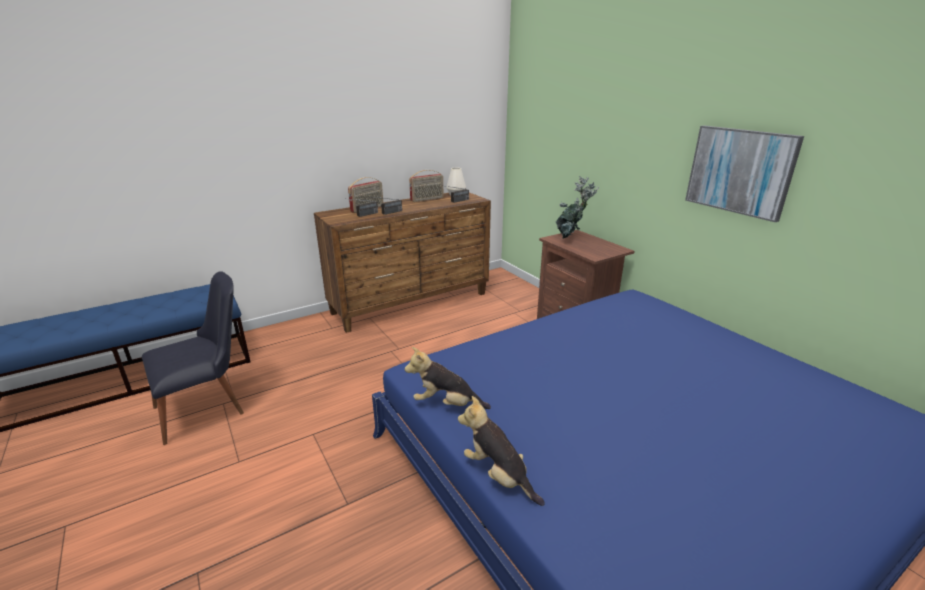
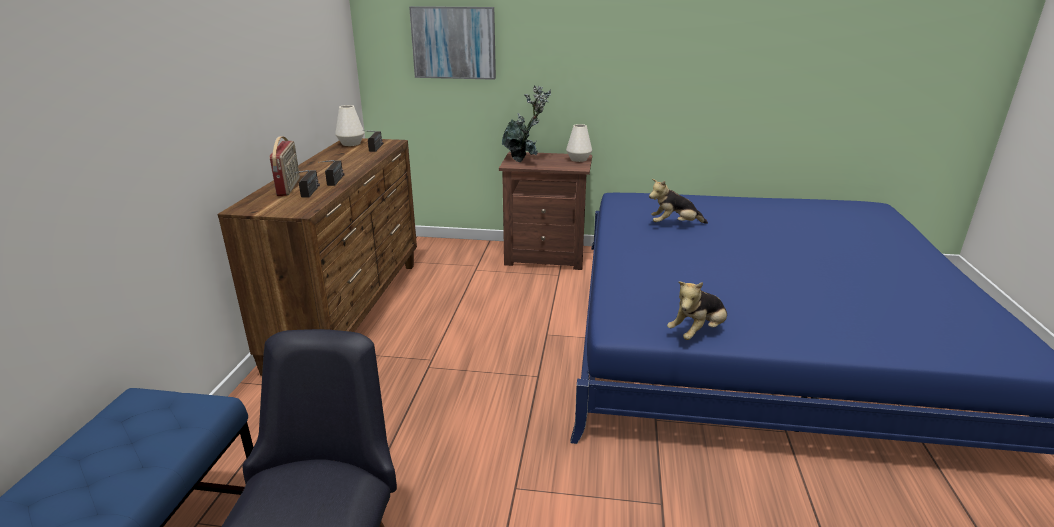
camera: 50 degrees left, 0 degrees up
radio [409,170,443,202] -> none
plush toy [458,396,545,506] -> plush toy moved to [649,179,708,224]
picture [685,126,804,222] -> picture moved to [409,6,496,80]
none -> white vase [566,124,592,162]

